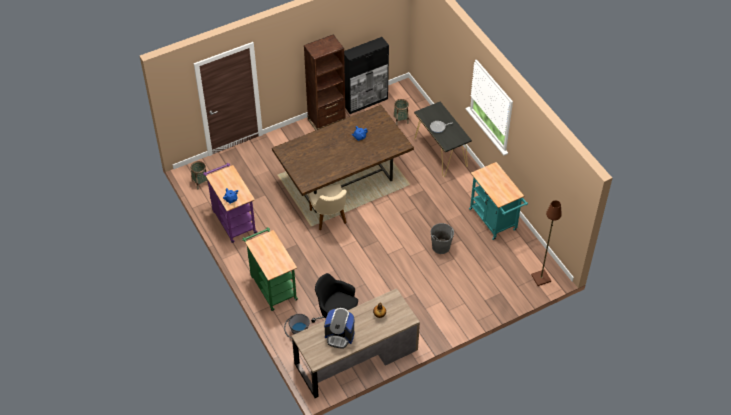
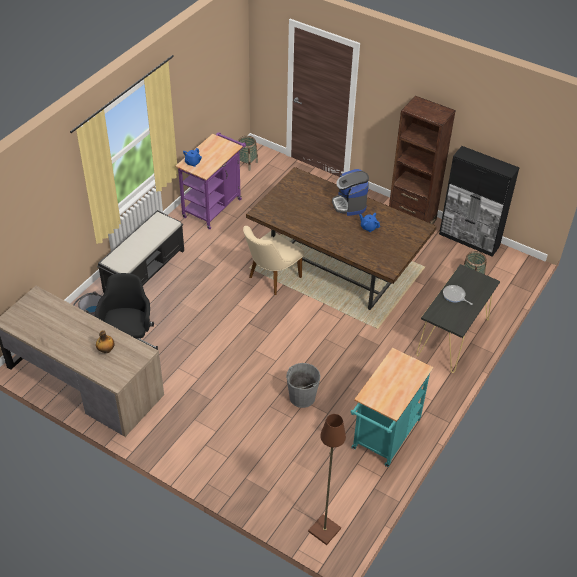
camera: 60 degrees right, 5 degrees down
green cart [242,227,298,311] -> black bench [97,210,184,293]
coffee machine [324,308,354,349] -> coffee machine moved to [332,169,369,216]

